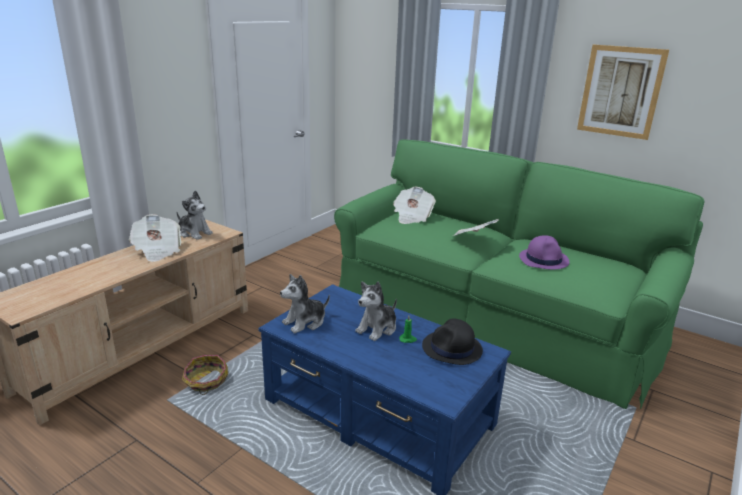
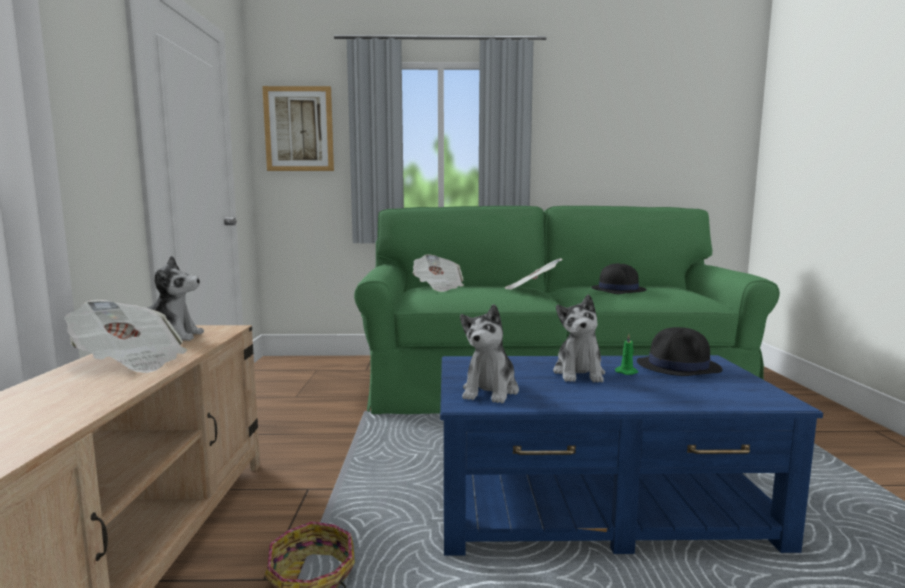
camera: 35 degrees left, 15 degrees down
purple hat [519,235,569,270] -> black hat [591,263,647,294]
picture [577,44,669,140] -> picture moved to [262,86,334,171]

